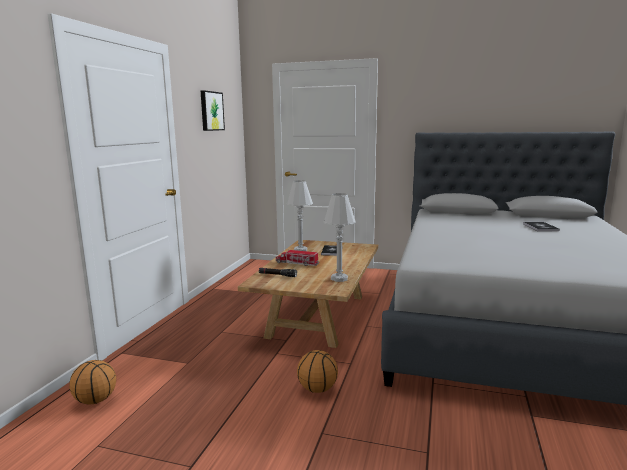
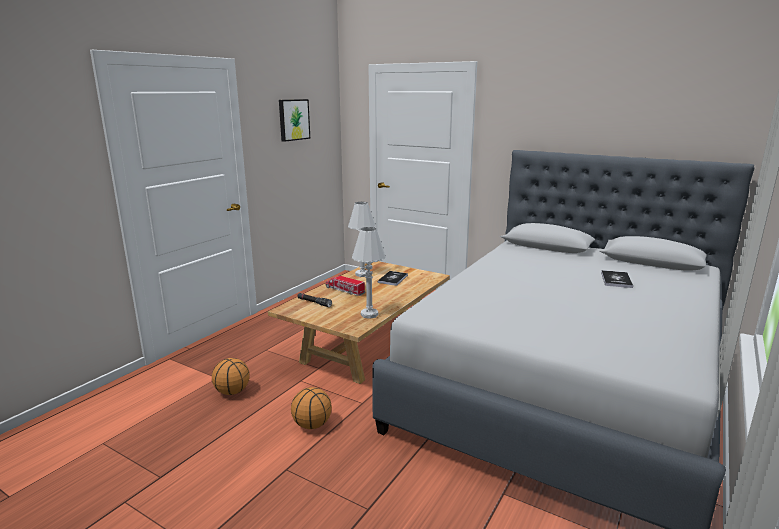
camera: 15 degrees right, 5 degrees up
basketball [69,360,116,404] -> basketball moved to [212,358,250,395]

